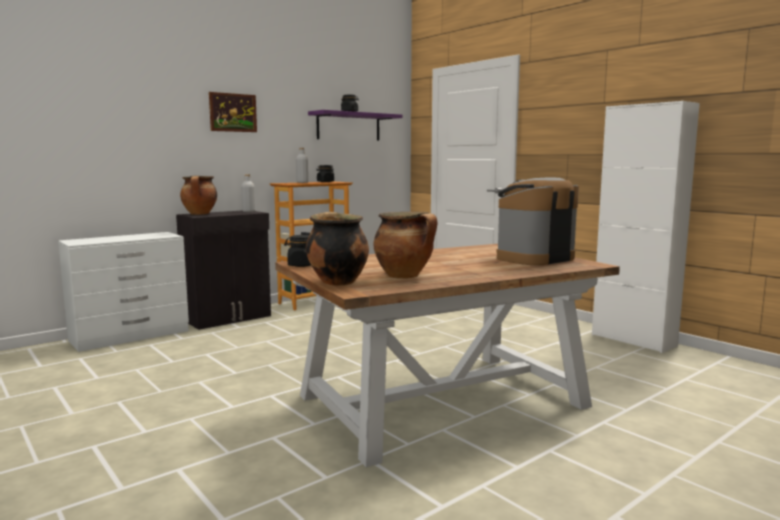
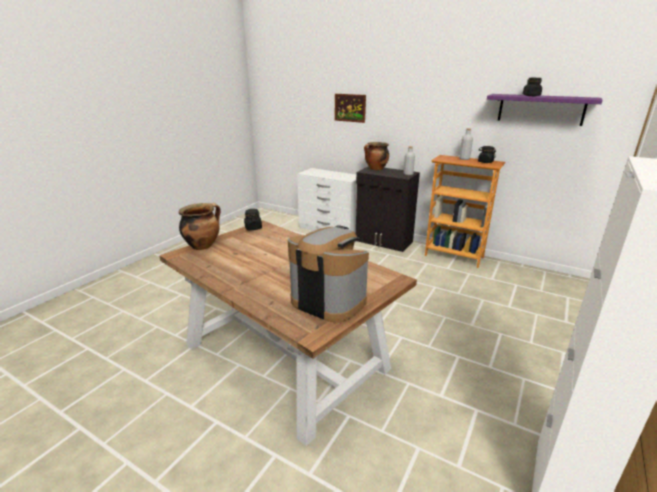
camera: 70 degrees right, 15 degrees up
picture [209,92,257,132] -> picture moved to [335,94,366,123]
cooking pot [374,212,438,279] -> none

